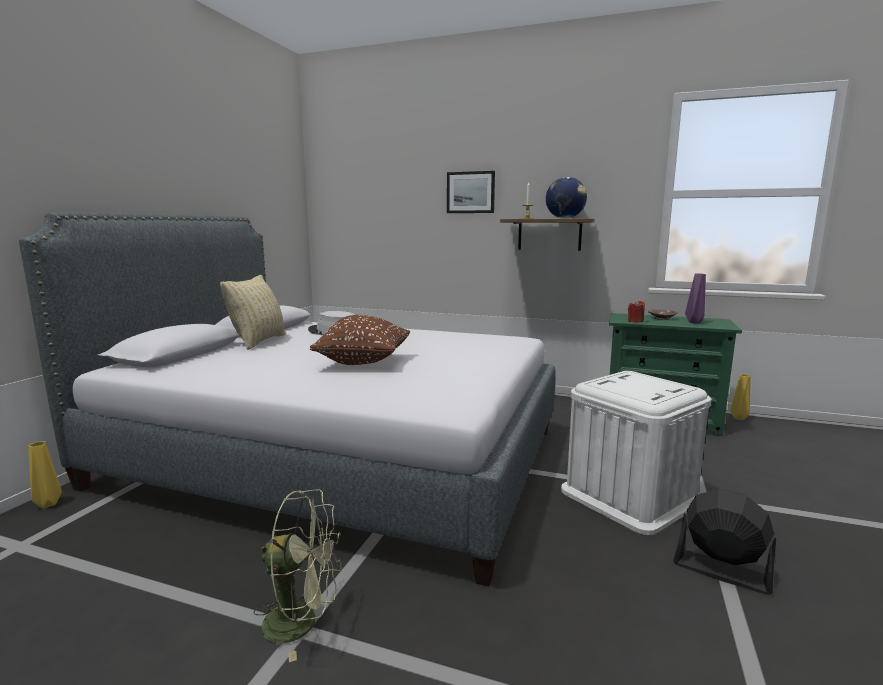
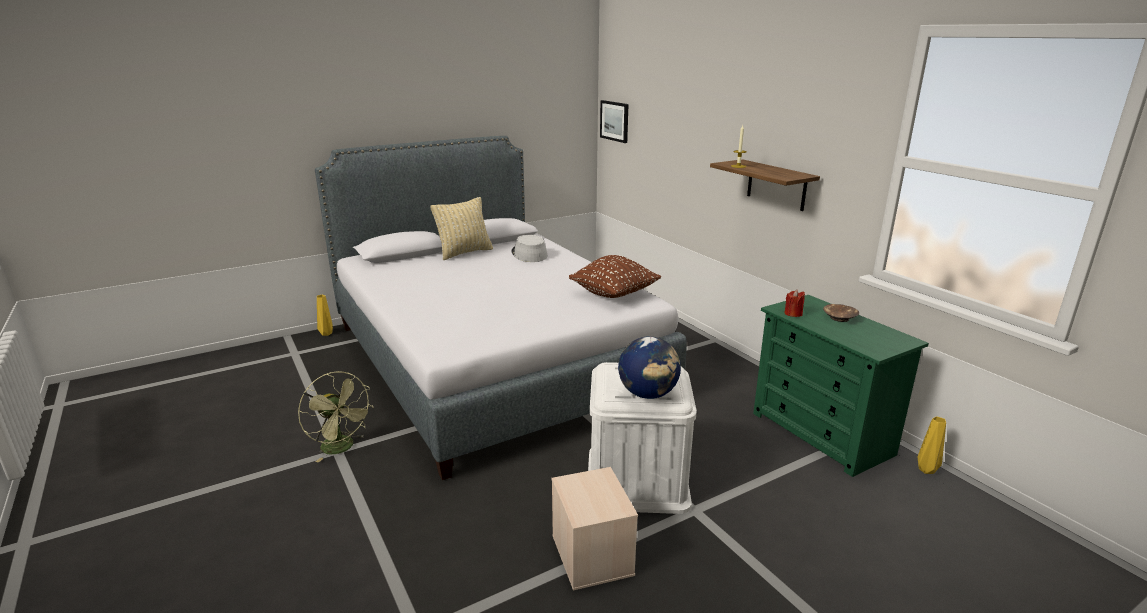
camera: 40 degrees right, 10 degrees up
brown pillow [310,315,410,365] -> brown pillow moved to [569,255,661,298]
picture [447,171,495,213] -> picture moved to [600,100,629,143]
globe [546,177,587,219] -> globe moved to [618,336,681,399]
black fan [673,489,776,595] -> beige storage box [552,467,638,591]
purple vase [685,274,706,323] -> none

